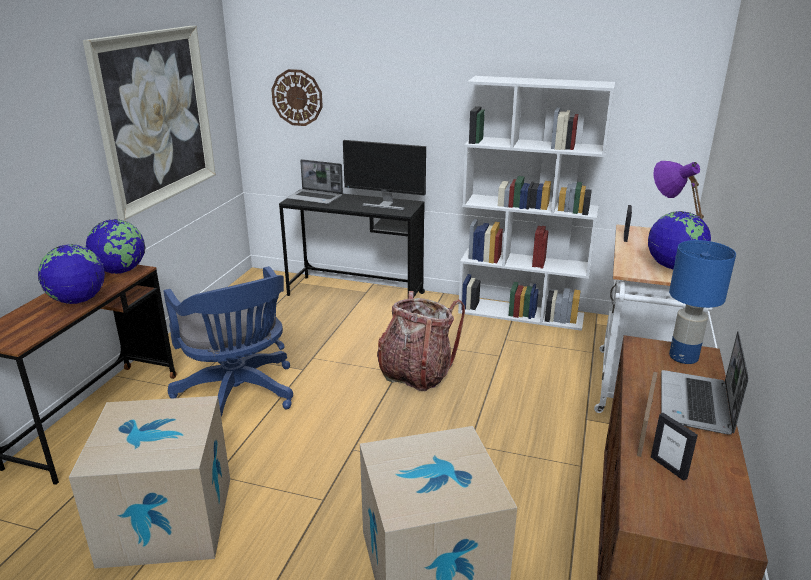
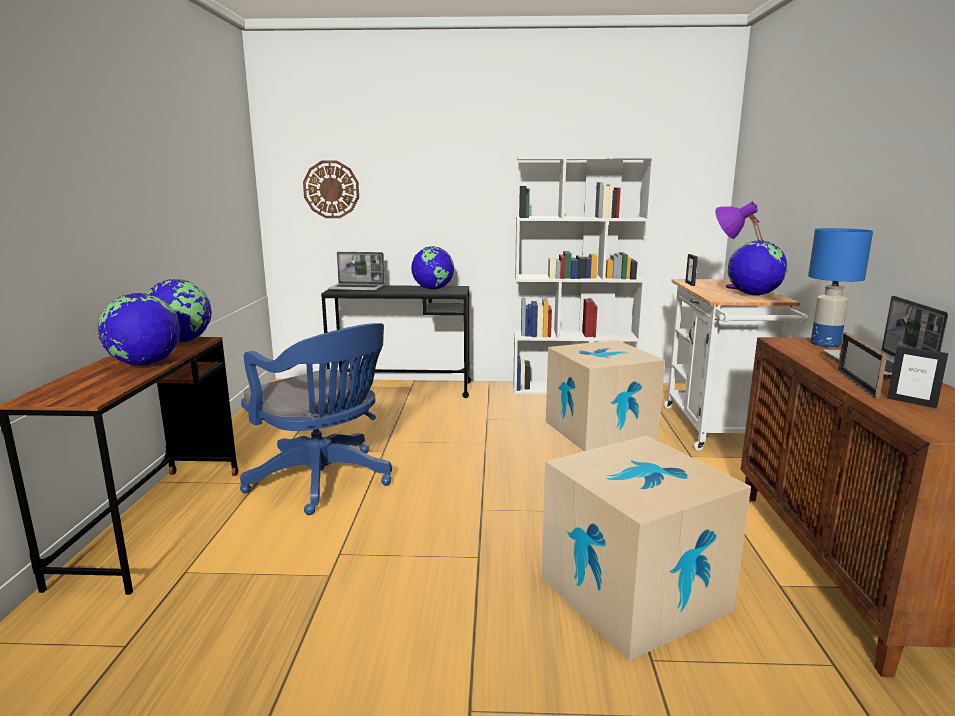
camera: 15 degrees left, 10 degrees down
cardboard box [69,396,230,569] -> cardboard box moved to [546,340,665,451]
picture [83,26,216,221] -> none
monitor [343,140,426,210] -> globe [411,246,454,290]
backpack [377,291,465,391] -> none

